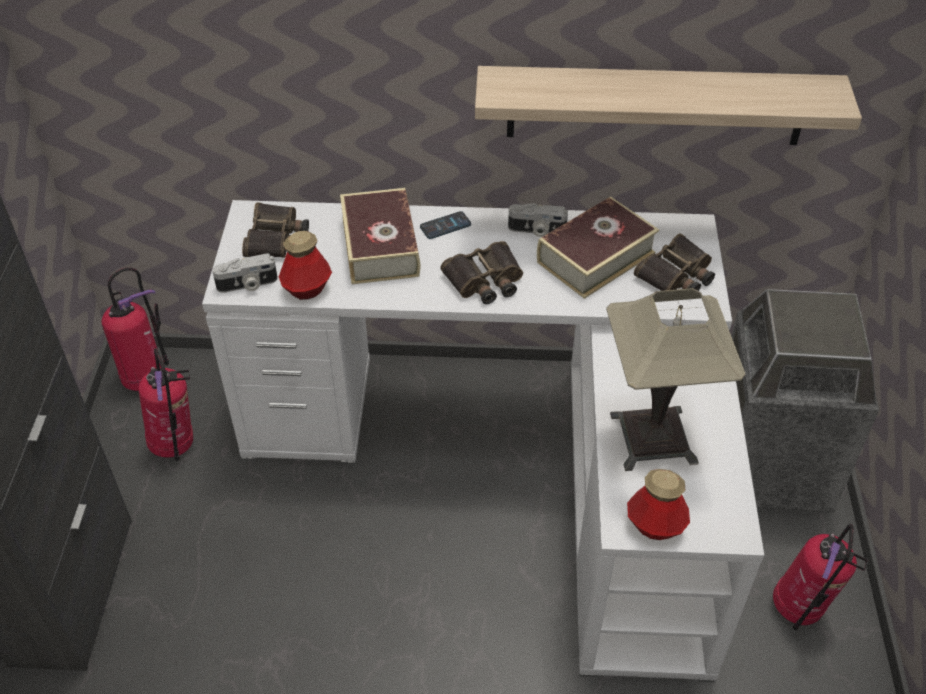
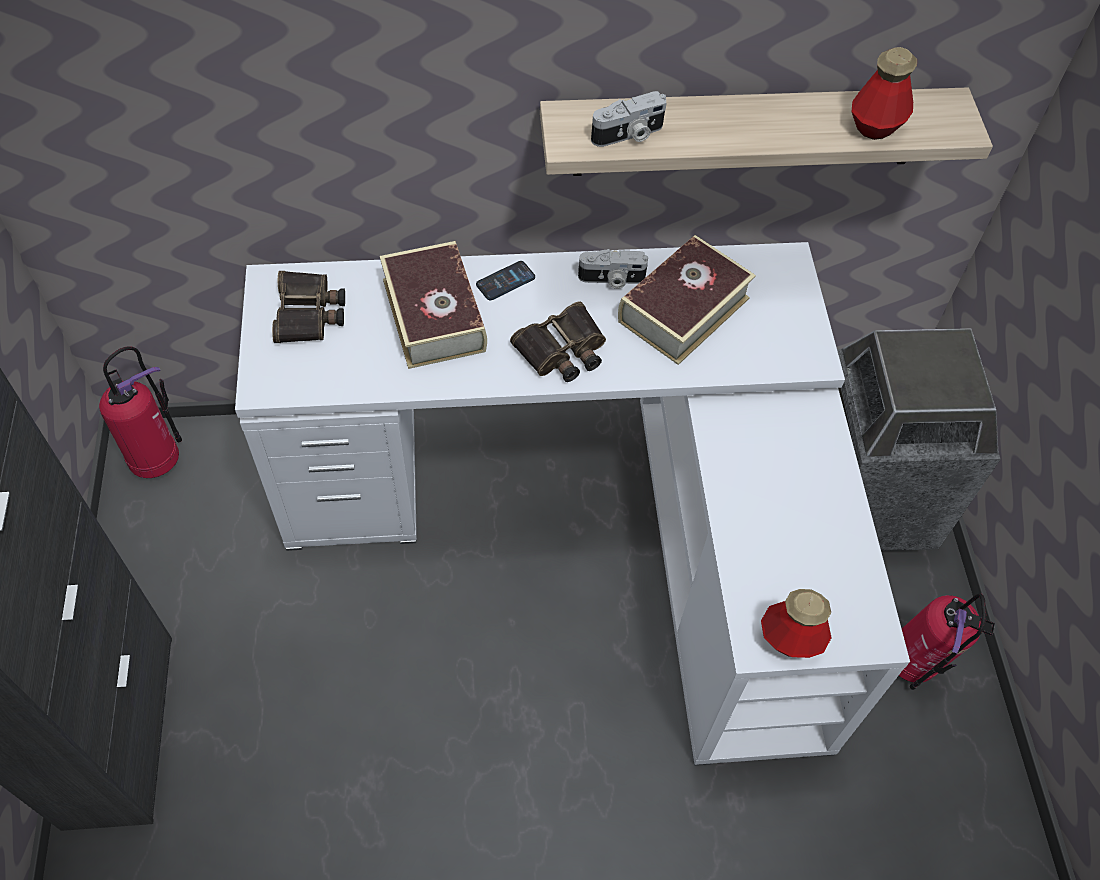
camera: 10 degrees left, 10 degrees up
fire extinguisher [138,348,193,461] -> none
camera [212,254,278,293] -> camera moved to [591,91,667,147]
bottle [279,231,332,300] -> bottle moved to [851,47,917,140]
table lamp [606,288,746,471] -> none
binoculars [634,233,715,291] -> none

